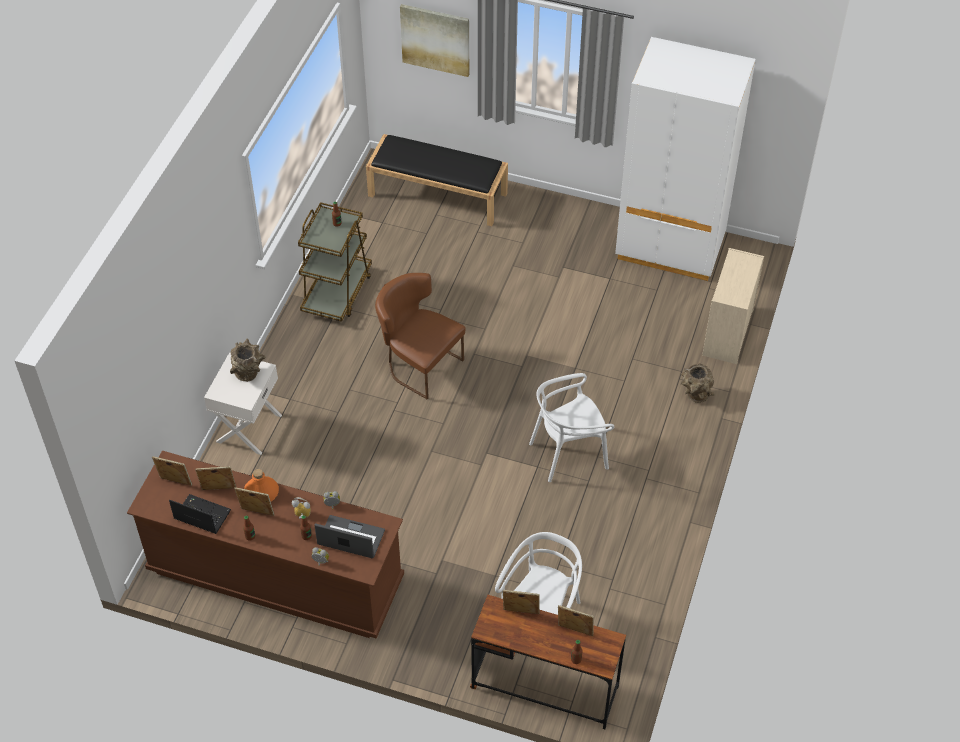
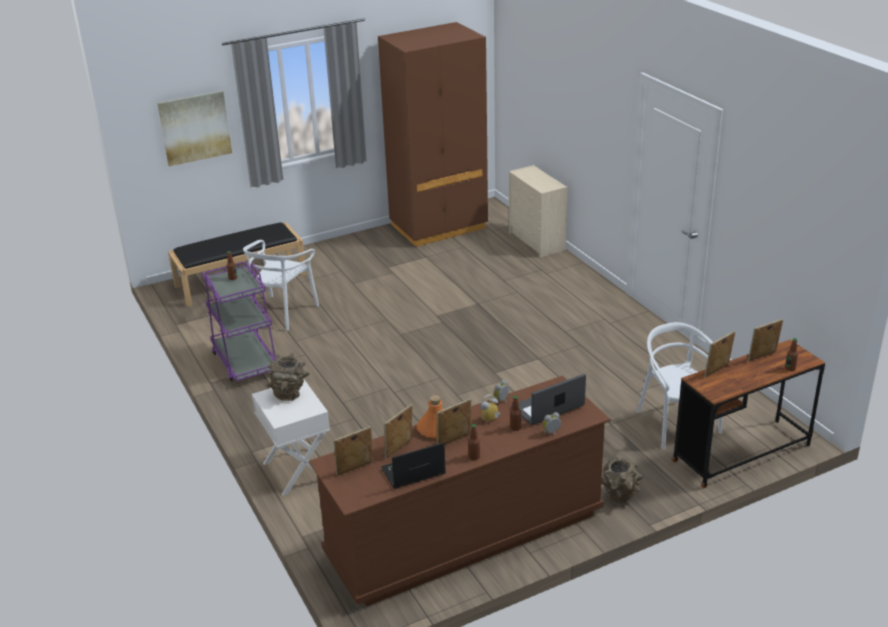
camera: 45 degrees left, 20 degrees down
brown cart [298,202,372,322] -> purple cart [202,262,276,382]
brown chair [375,273,466,399] -> none
white chair [529,373,614,482] -> white chair moved to [243,240,319,331]
white wardrobe [615,37,756,281] -> brown wardrobe [378,22,488,247]
brown vase [681,363,715,403] -> brown vase moved to [601,458,643,504]

